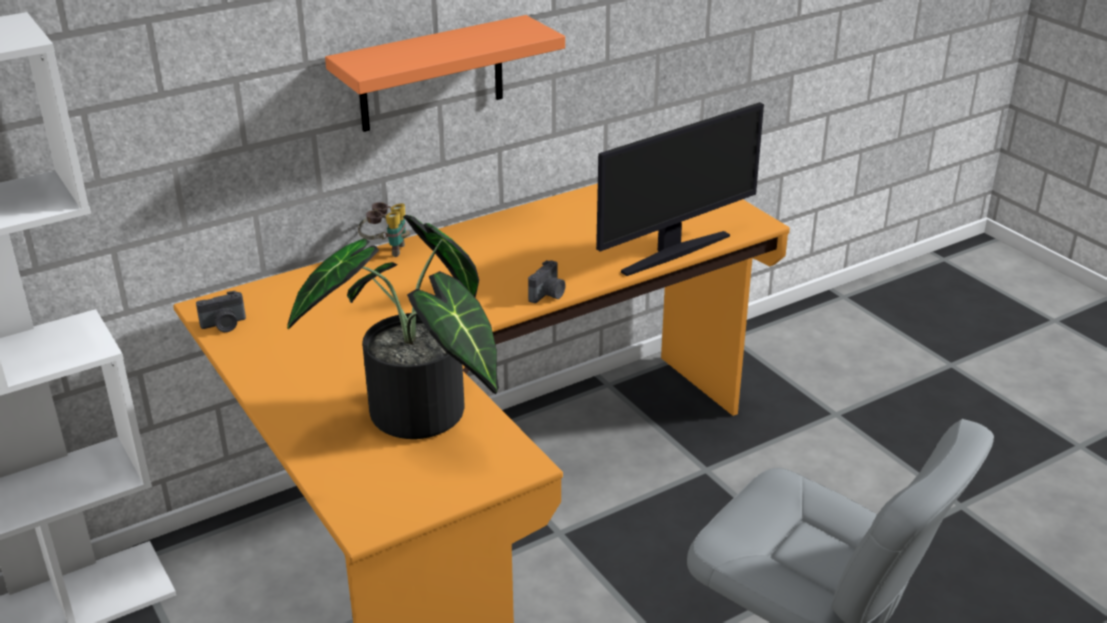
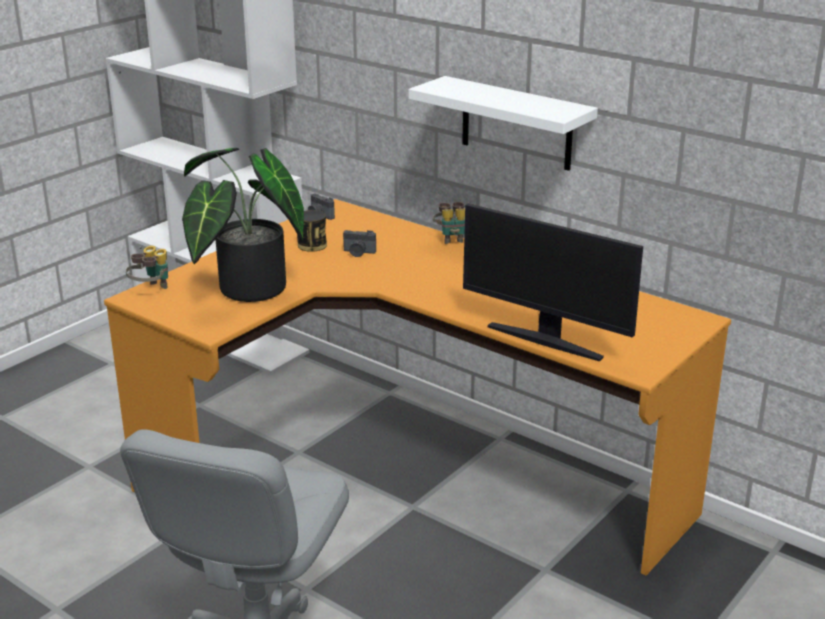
camera: 70 degrees right, 5 degrees down
orange shelf [325,15,565,132] -> white shelf [409,76,598,171]
camera [528,260,566,303] -> camera moved to [343,230,376,257]
none -> binoculars [126,246,168,289]
none -> can [297,210,327,252]

